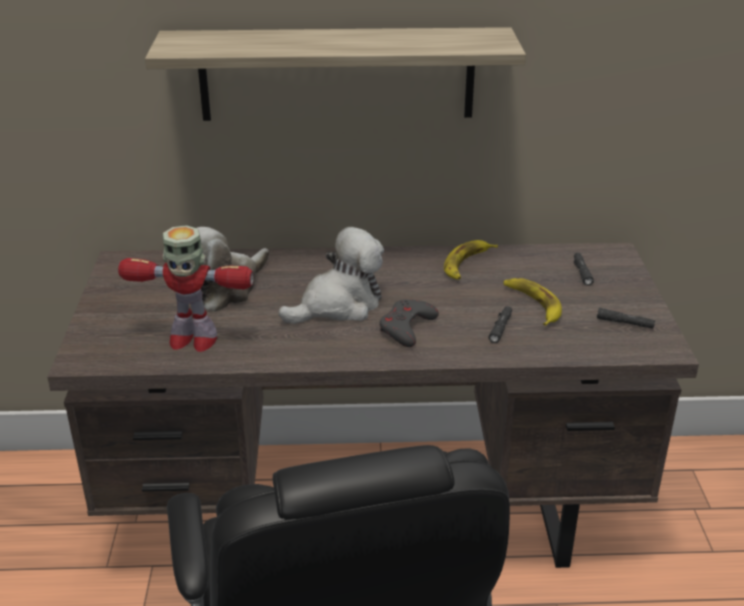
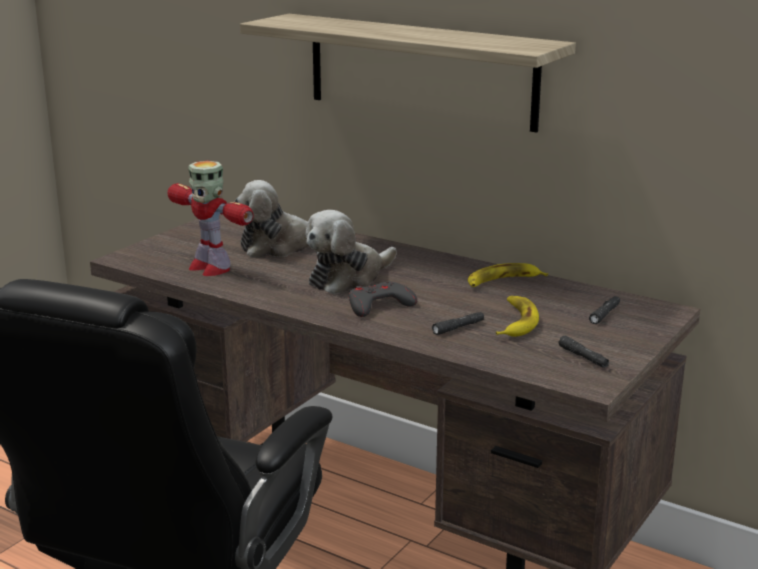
camera: 35 degrees right, 10 degrees down
plush toy [278,227,384,324] -> plush toy turned 135 degrees clockwise [305,210,397,294]

